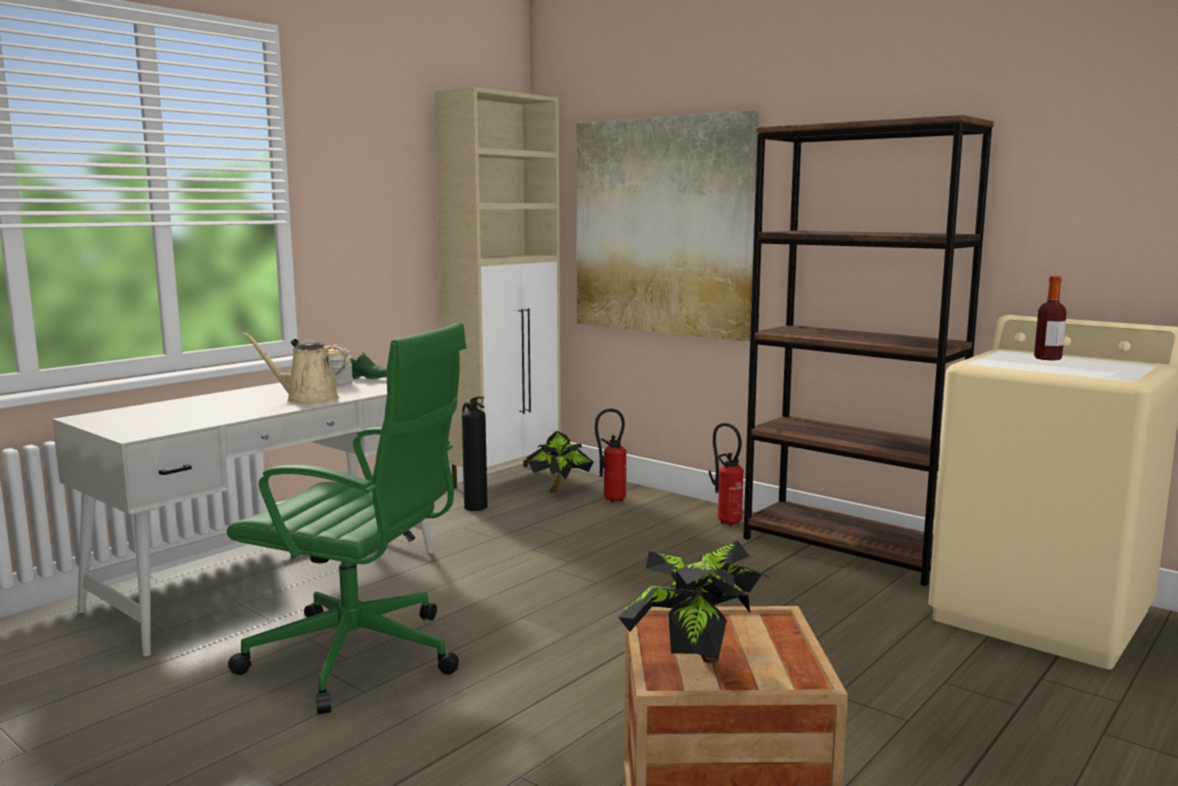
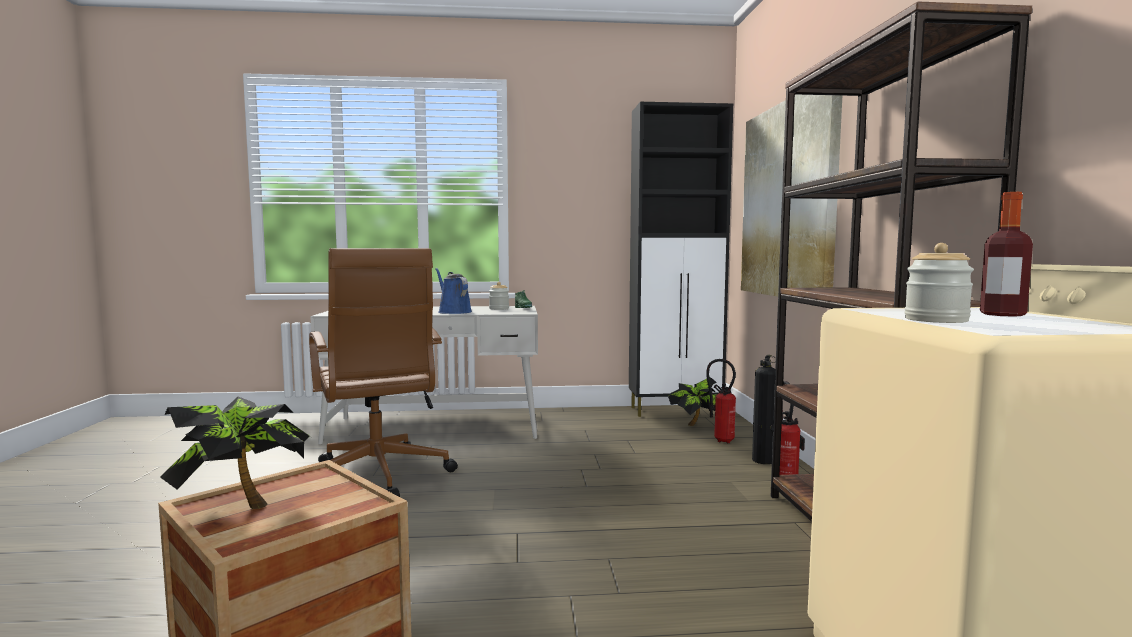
camera: 45 degrees right, 5 degrees down
green office chair [227,323,467,715] -> brown office chair [309,248,458,497]
beige watering can [242,332,349,404] -> blue watering can [435,268,472,314]
beige cabinet [435,87,561,489] -> black cabinet [629,102,733,417]
fire extinguisher [462,397,487,511] -> fire extinguisher moved to [752,355,776,464]
none -> jar [904,243,974,323]

